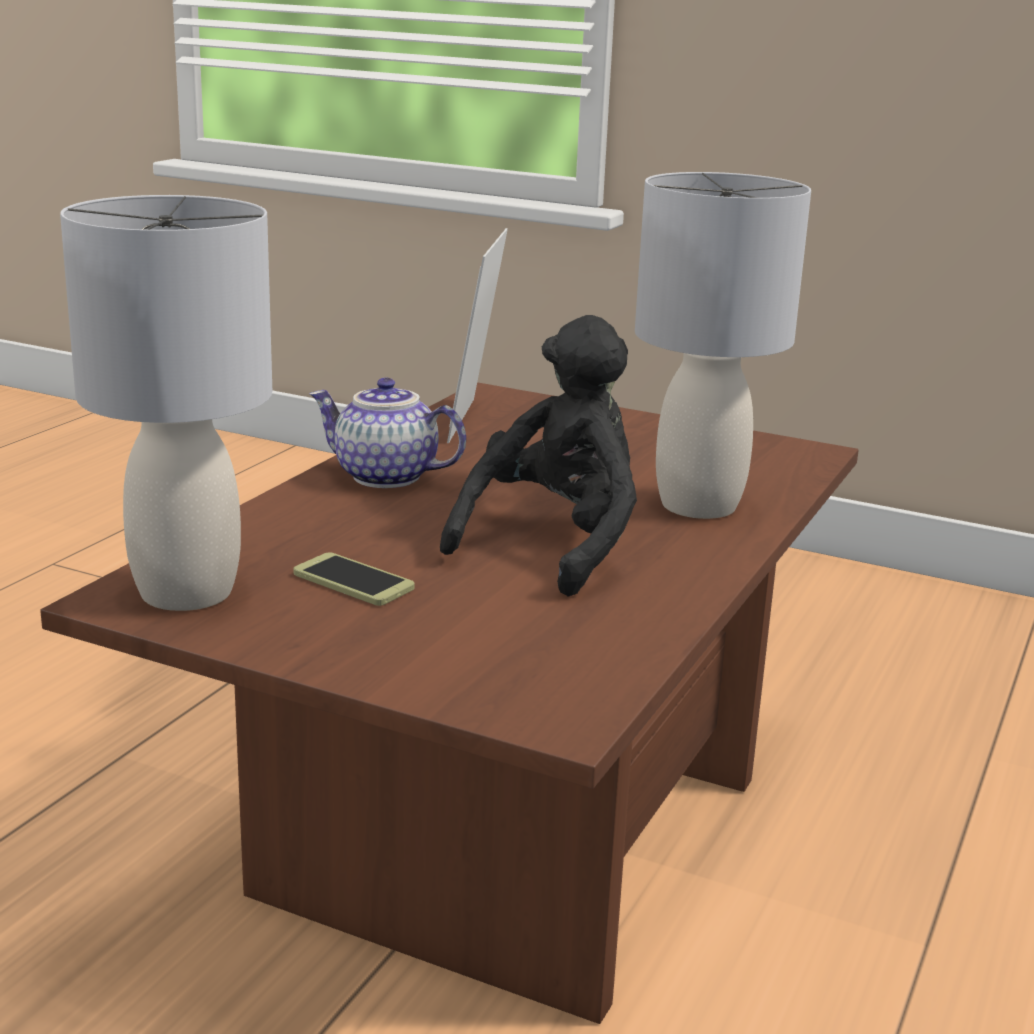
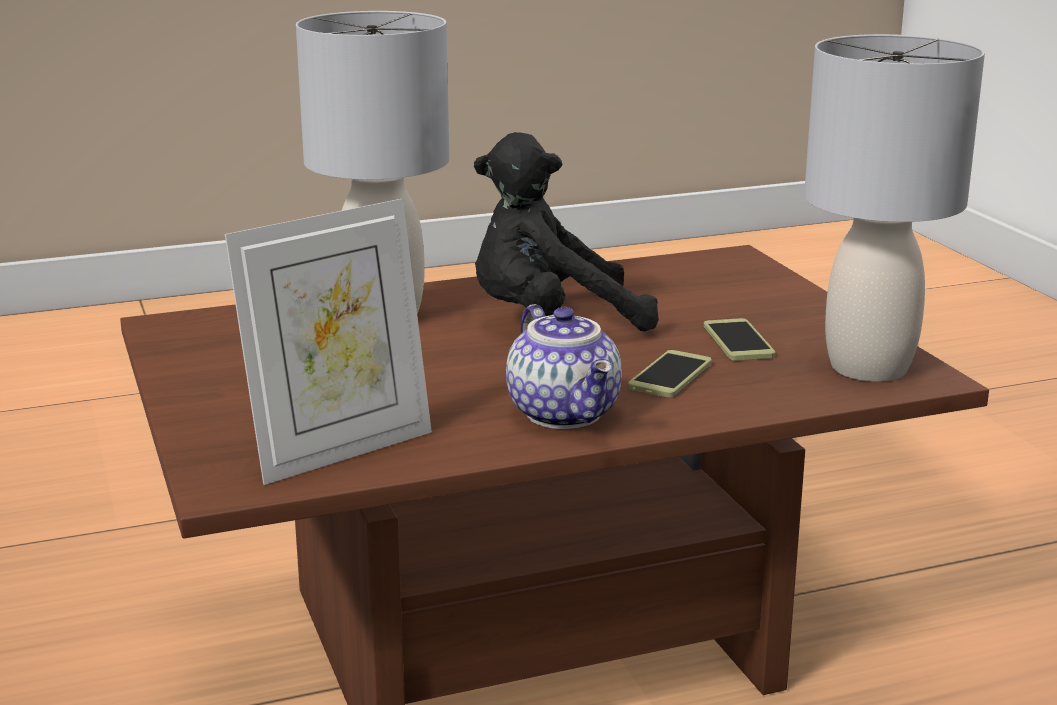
camera: 135 degrees left, 0 degrees up
none -> phone [628,350,712,398]

